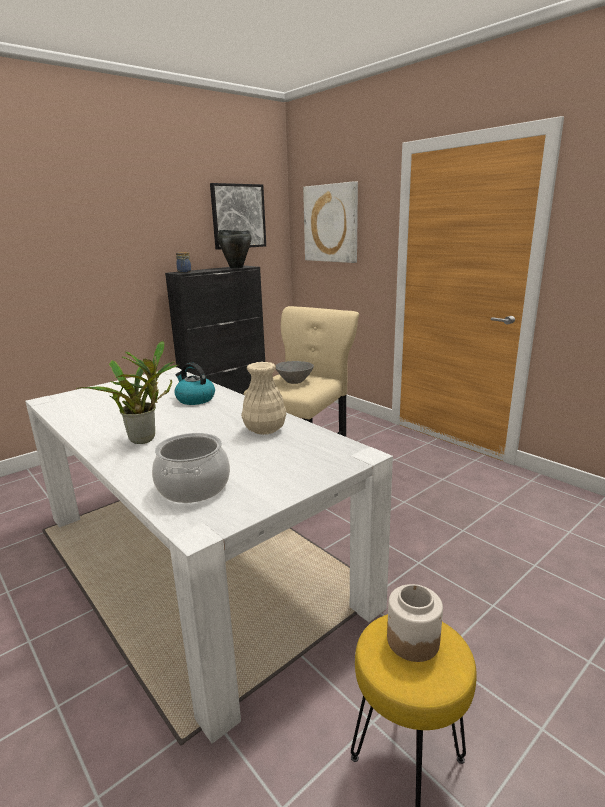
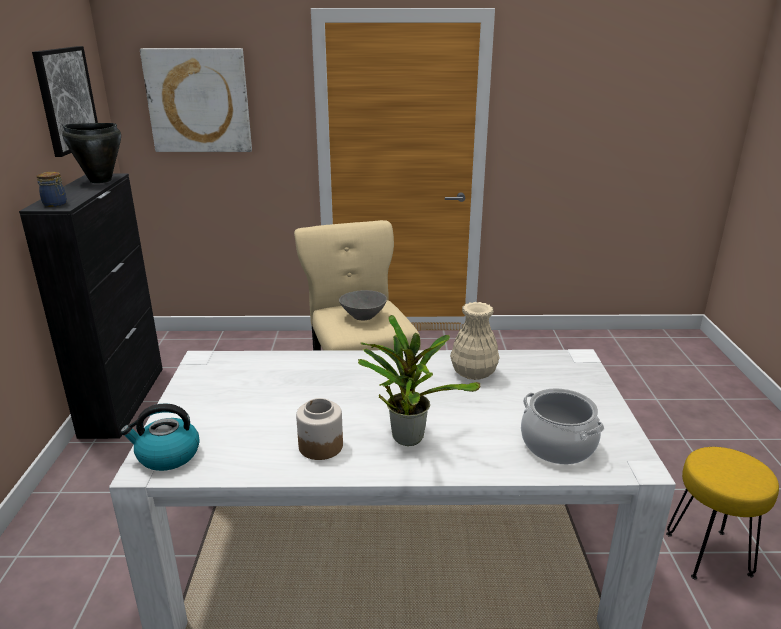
camera: 50 degrees left, 5 degrees up
kettle [175,363,215,405] -> kettle moved to [120,403,200,471]
jar [387,584,443,662] -> jar moved to [296,398,343,460]

